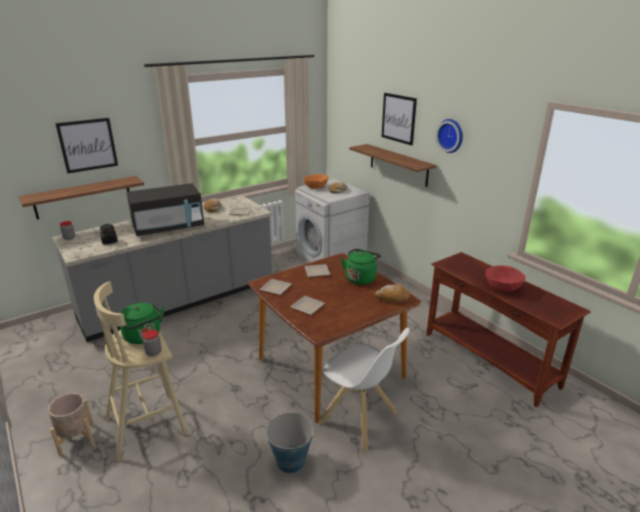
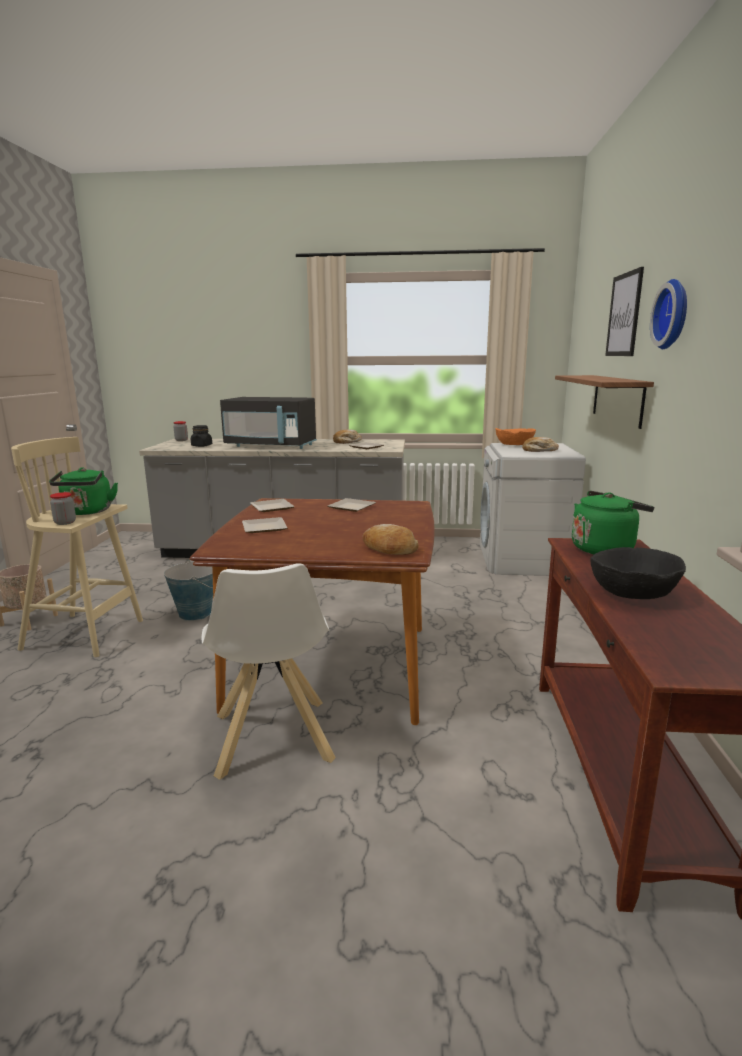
camera: 40 degrees right, 10 degrees down
shelf [18,176,144,219] -> none
picture [55,118,118,174] -> none
bucket [266,412,315,473] -> bucket moved to [164,560,213,621]
green kettle [341,249,381,285] -> green kettle moved to [572,491,654,554]
red bowl [485,266,526,292] -> black bowl [590,547,686,599]

